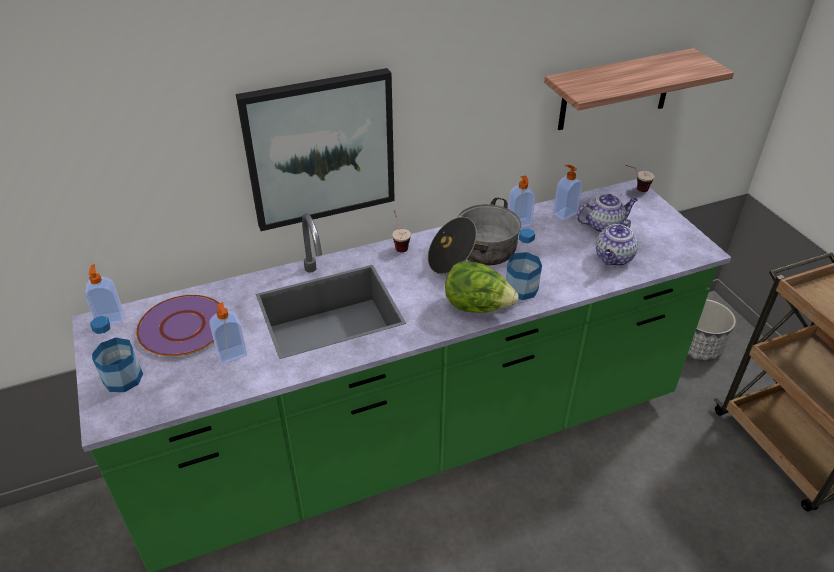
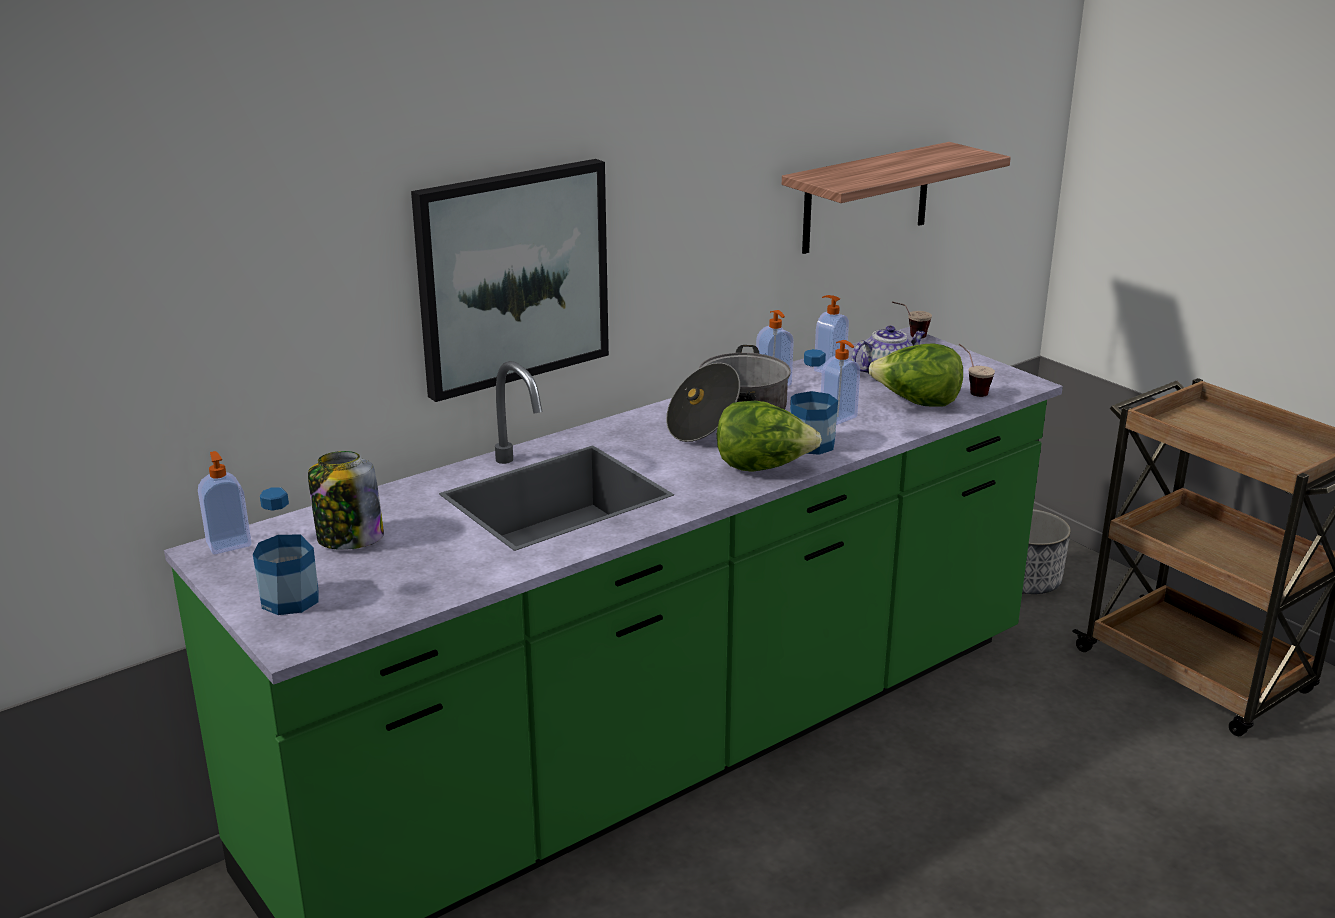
camera: 15 degrees left, 15 degrees down
purple plate [136,295,219,356] -> jar [308,451,384,550]
soap dispenser [209,302,247,364] -> soap dispenser moved to [821,340,860,425]
cup [392,210,411,252] -> cup moved to [959,343,995,397]
teapot [596,219,638,266] -> lettuce [868,343,963,407]

